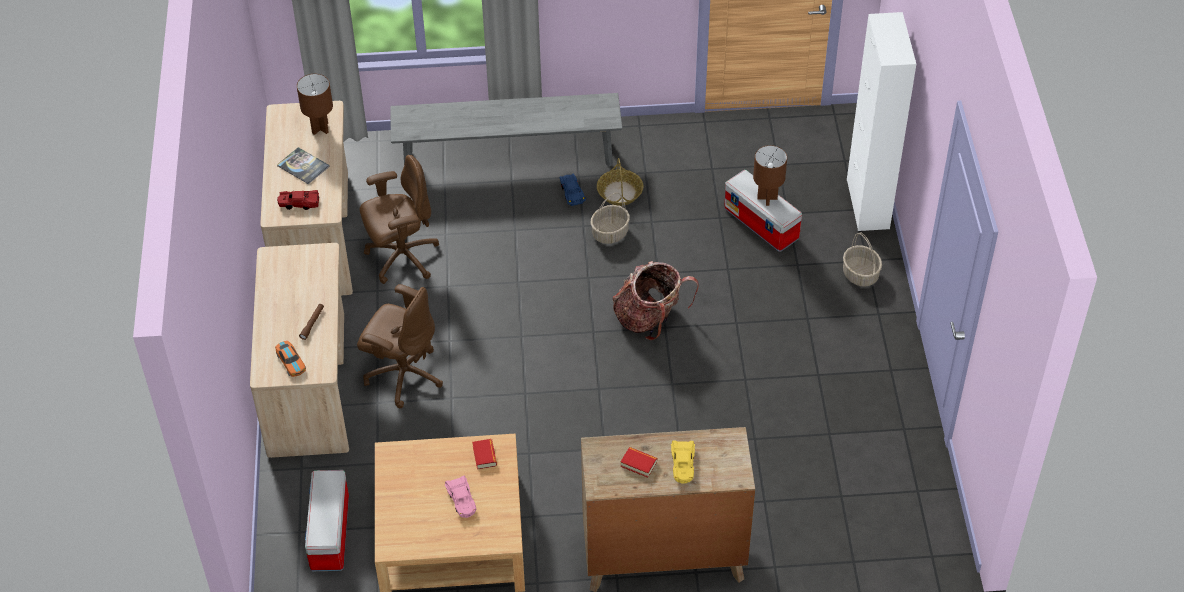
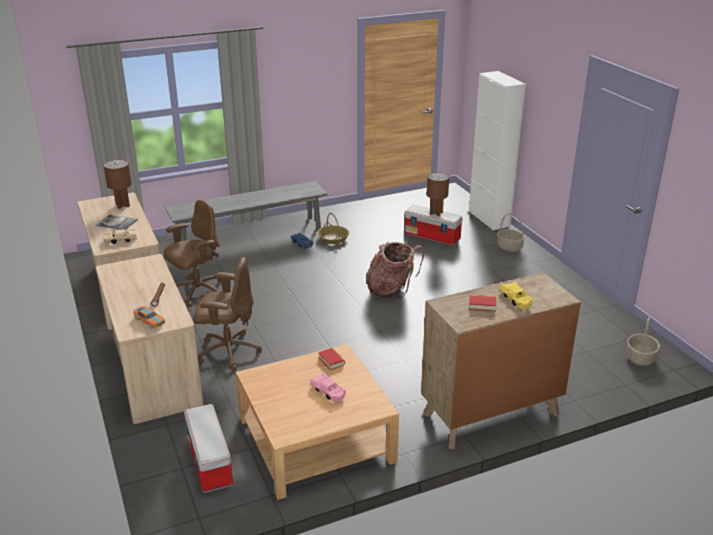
camera: 20 degrees left, 20 degrees down
red toy car [277,190,319,210] -> beige toy car [103,228,137,244]
basket [591,192,630,244] -> basket moved to [626,317,660,366]

